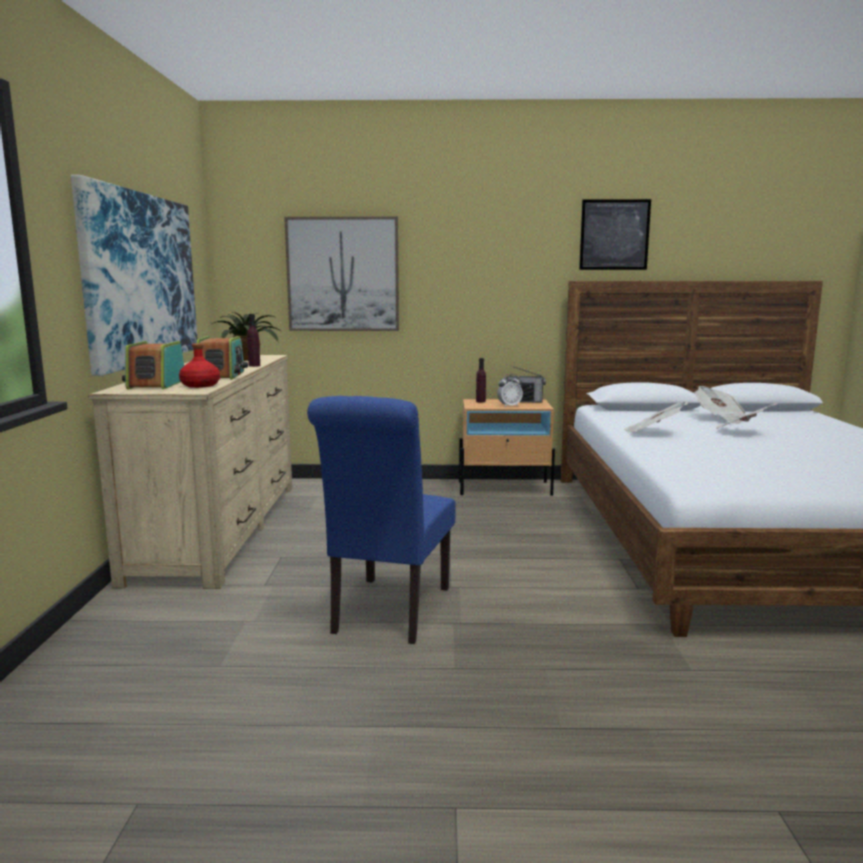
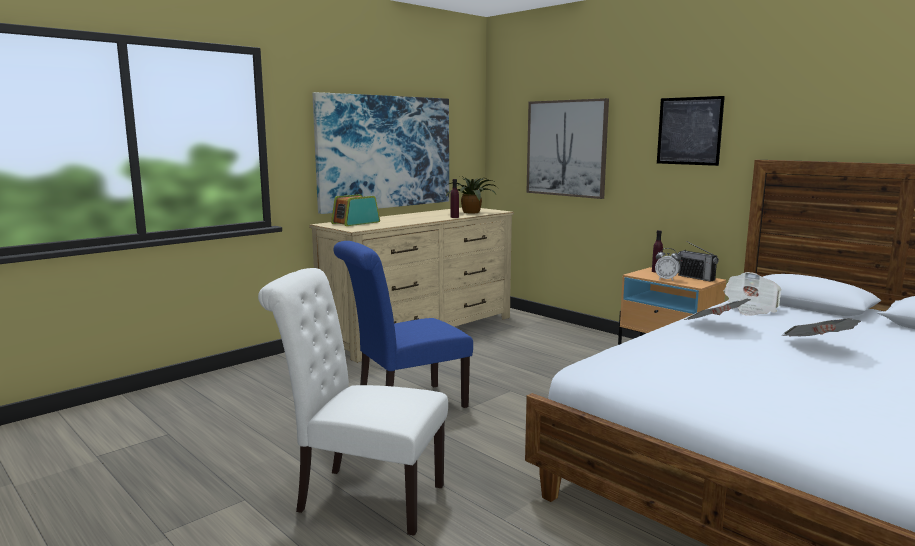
camera: 45 degrees right, 0 degrees up
red bottle [179,343,220,388] -> none
radio [196,336,248,380] -> none
picture [579,199,651,270] -> picture moved to [657,96,725,166]
newspaper [694,386,746,424] -> newspaper moved to [724,272,781,316]
none -> white chair [258,268,448,536]

